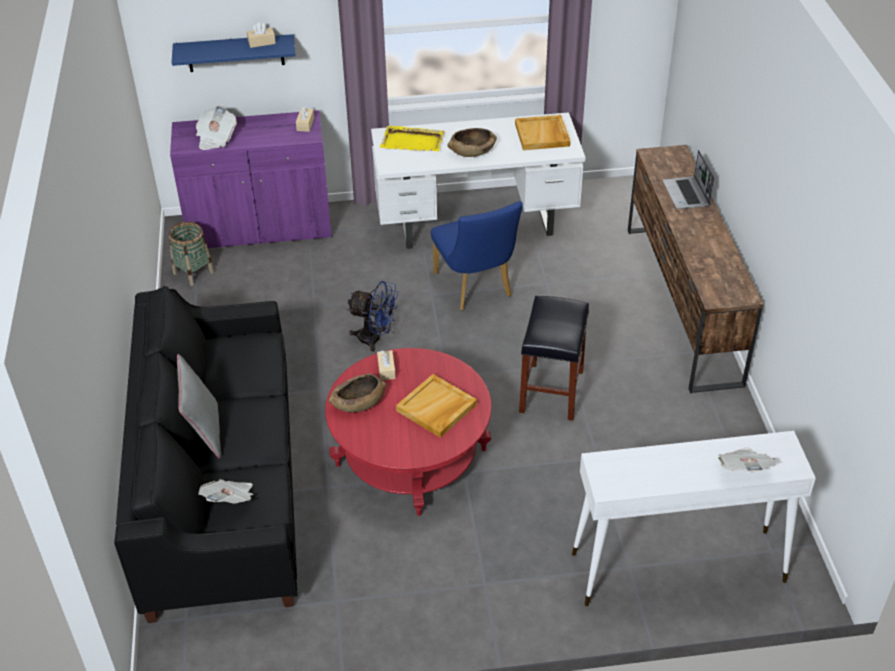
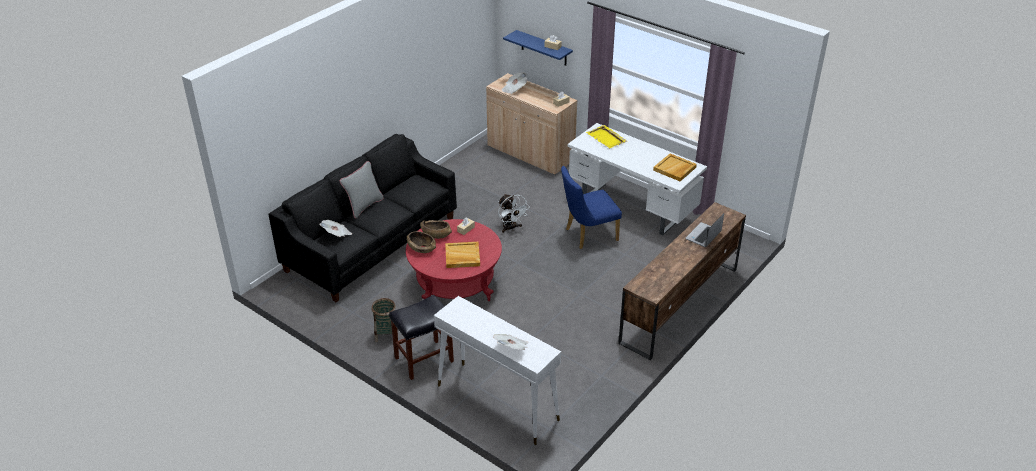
camera: 45 degrees right, 5 degrees down
basket [169,222,214,286] -> basket moved to [371,298,396,342]
purple cabinet [170,110,332,248] -> beige cabinet [486,73,577,175]
blue fan [347,281,398,352] -> white fan [498,194,530,233]
blue chair [431,201,523,310] -> blue chair turned 45 degrees clockwise [561,166,622,249]
brown bowl [447,128,497,157] -> brown bowl moved to [407,231,436,253]
black stool [519,296,589,421] -> black stool moved to [389,295,454,380]

